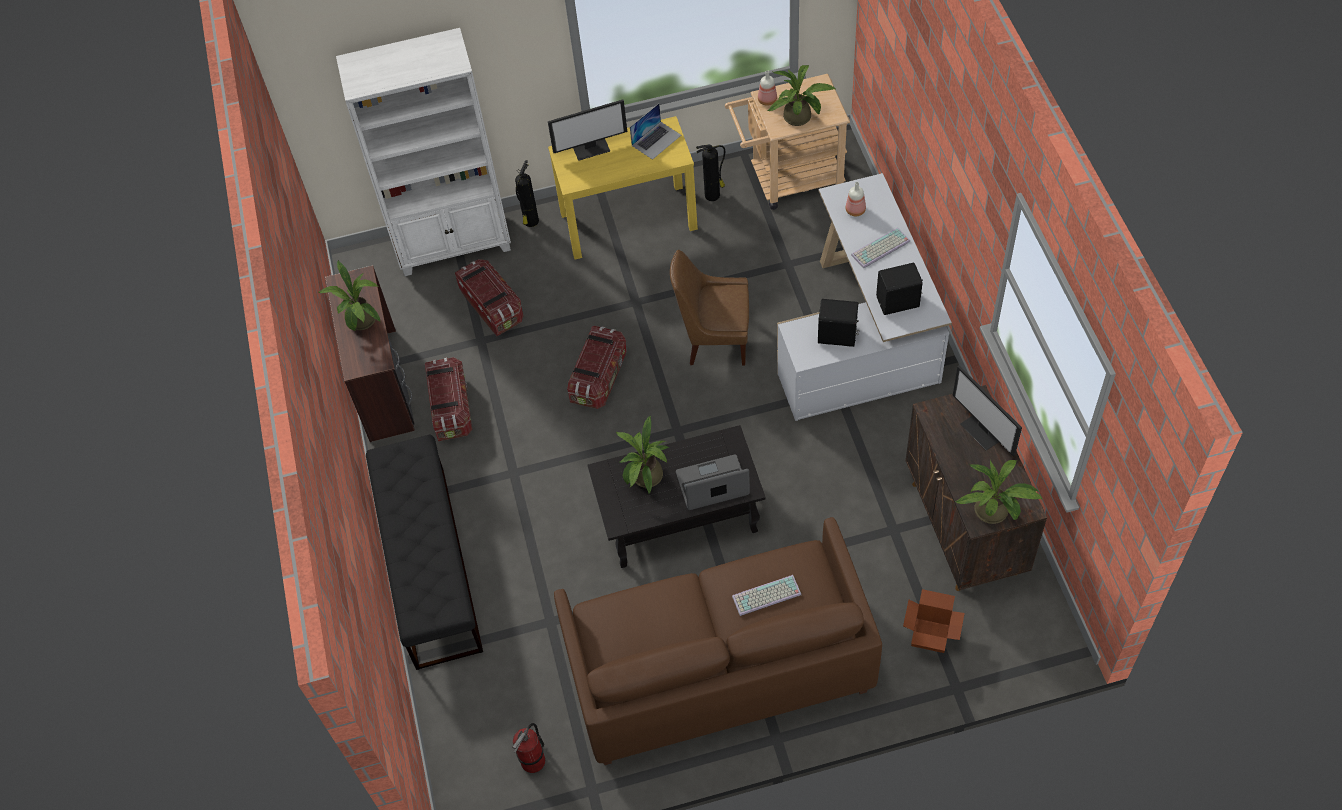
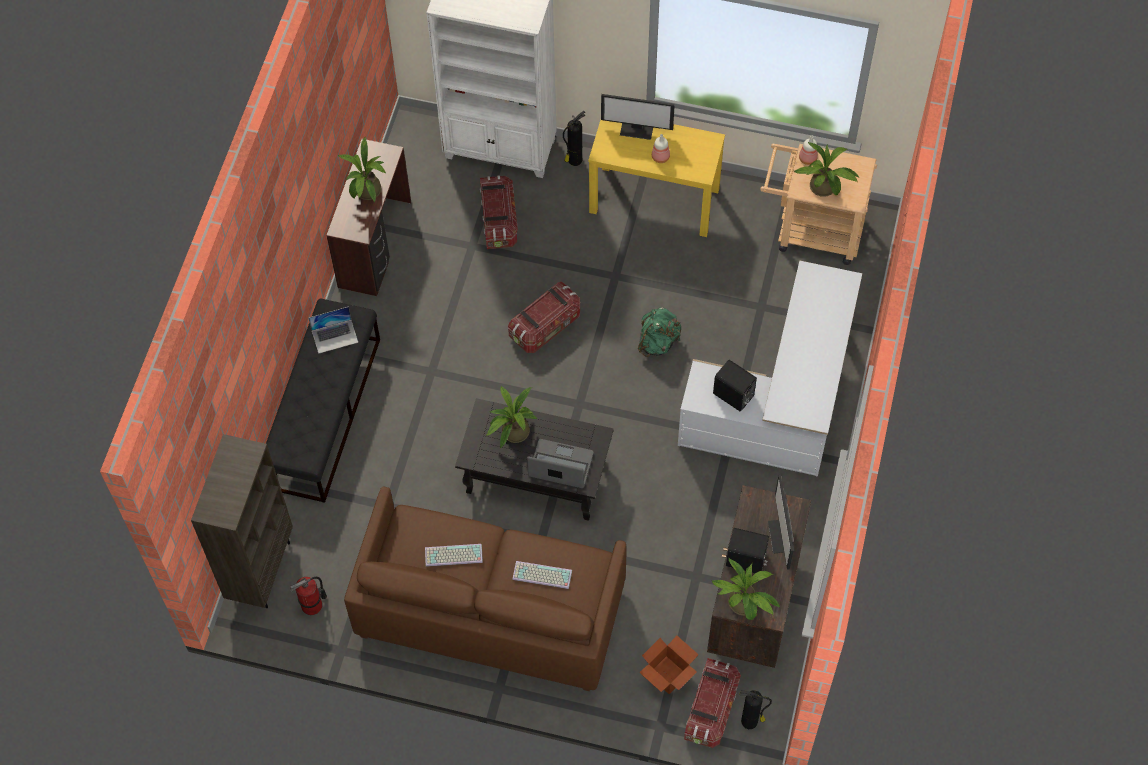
camera: 25 degrees right, 5 degrees up
storage box [425,357,472,441] -> storage box moved to [684,658,741,748]
laptop [630,103,681,160] -> laptop moved to [309,307,358,354]
brown chair [670,250,749,366] -> green backpack [638,307,681,357]
fire extinguisher [696,144,725,201] -> fire extinguisher moved to [739,690,772,729]
bottle [845,182,866,216] -> bottle moved to [652,134,670,163]
keyboard [851,228,910,268] -> keyboard moved to [425,544,483,567]
black speaker [876,263,923,315] -> black speaker moved to [726,528,769,573]
none -> brown bookcase [191,434,293,608]

